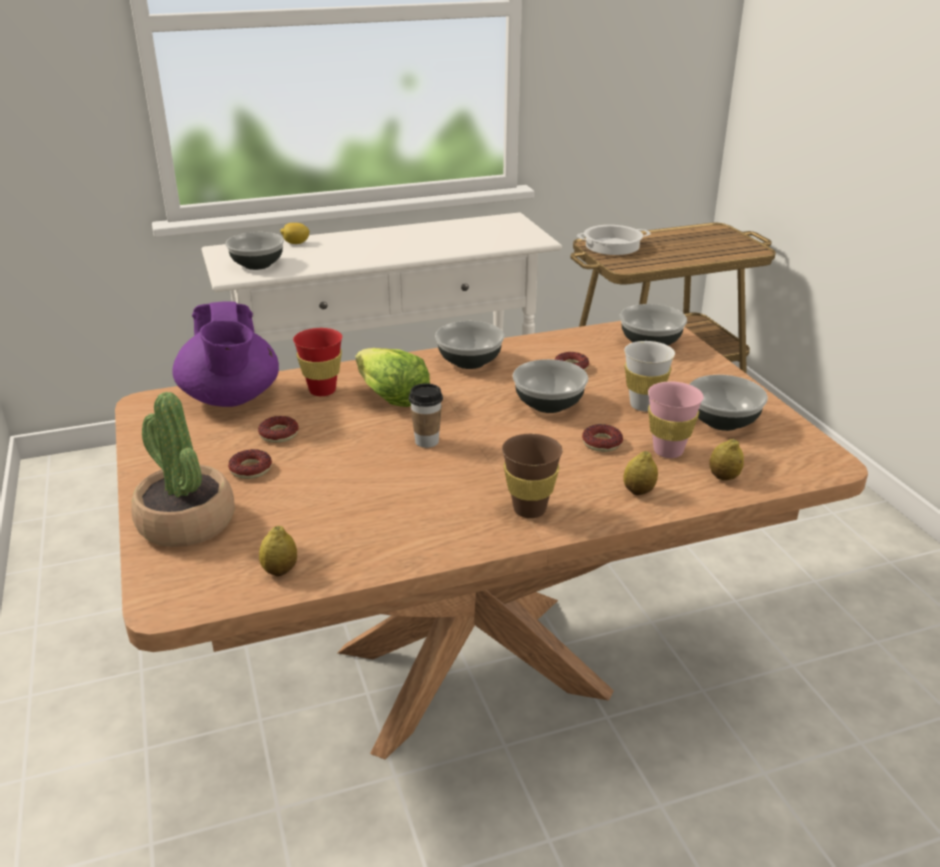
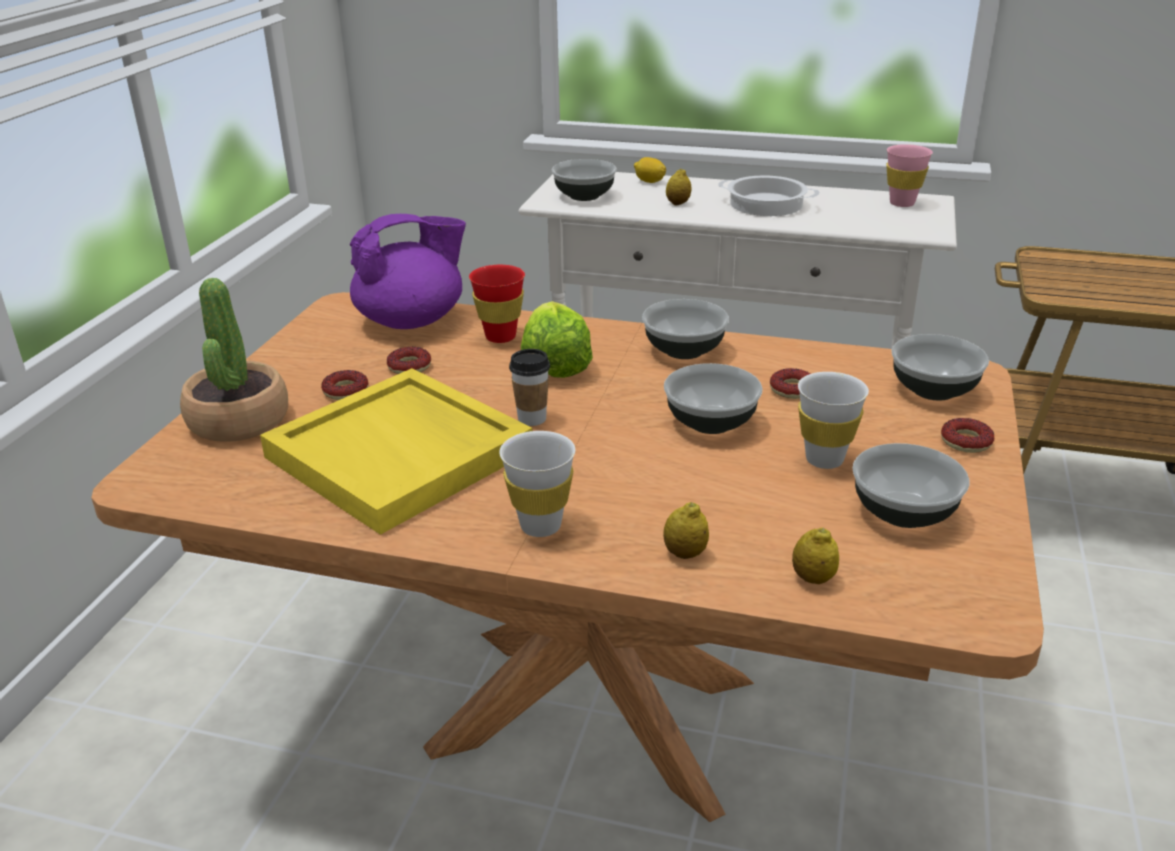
camera: 35 degrees right, 0 degrees up
purple teapot [172,301,279,407] -> purple teapot turned 135 degrees counterclockwise [350,214,466,329]
lemon [259,526,297,577] -> lemon moved to [666,169,691,205]
brown cup [502,434,562,518] -> white cup [499,431,575,537]
cooking pot [577,225,651,255] -> cooking pot moved to [718,176,820,216]
donut [582,424,623,452] -> donut moved to [941,418,994,453]
pink cup [648,381,704,458] -> pink cup moved to [886,144,933,207]
none -> yellow tray [260,368,532,535]

